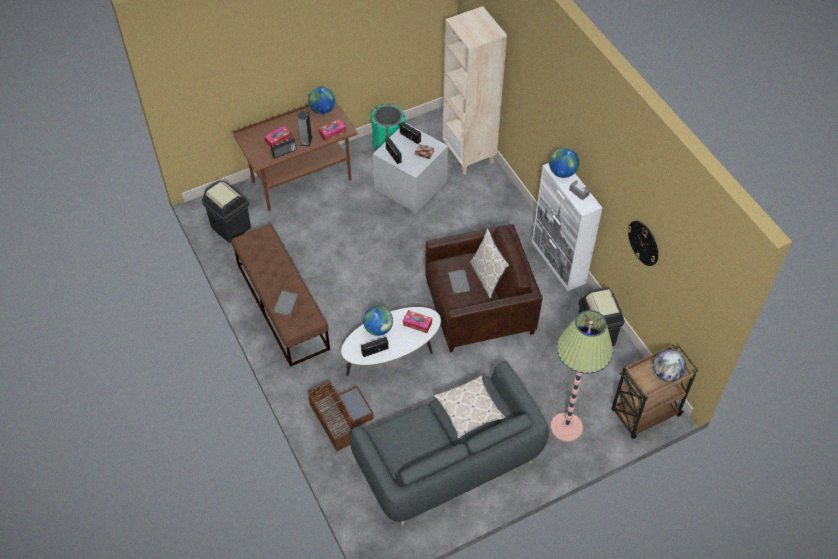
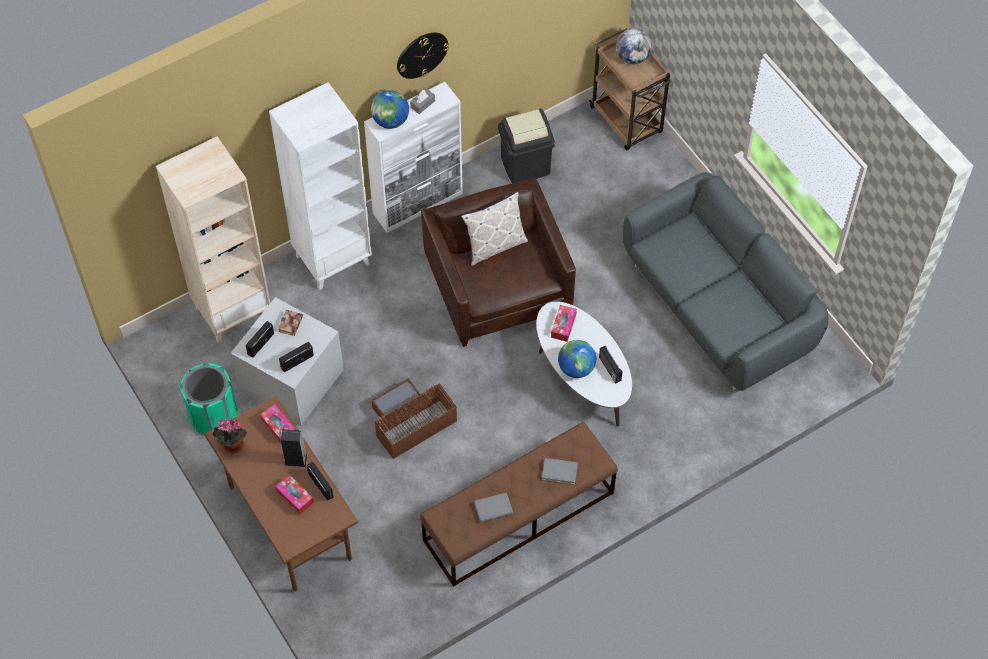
camera: 95 degrees left, 5 degrees up
black trash can [202,181,251,243] -> none
brown storage box [307,380,374,451] -> brown storage box moved to [371,378,457,459]
globe [308,87,335,114] -> potted plant [213,419,247,454]
pillow [434,375,506,438] -> none
grey book [448,270,470,294] -> grey book moved to [475,492,513,523]
floor lamp [551,310,613,442] -> none
wall clock [627,221,658,266] -> wall clock moved to [397,33,449,79]
none -> white bookcase [269,82,372,290]

